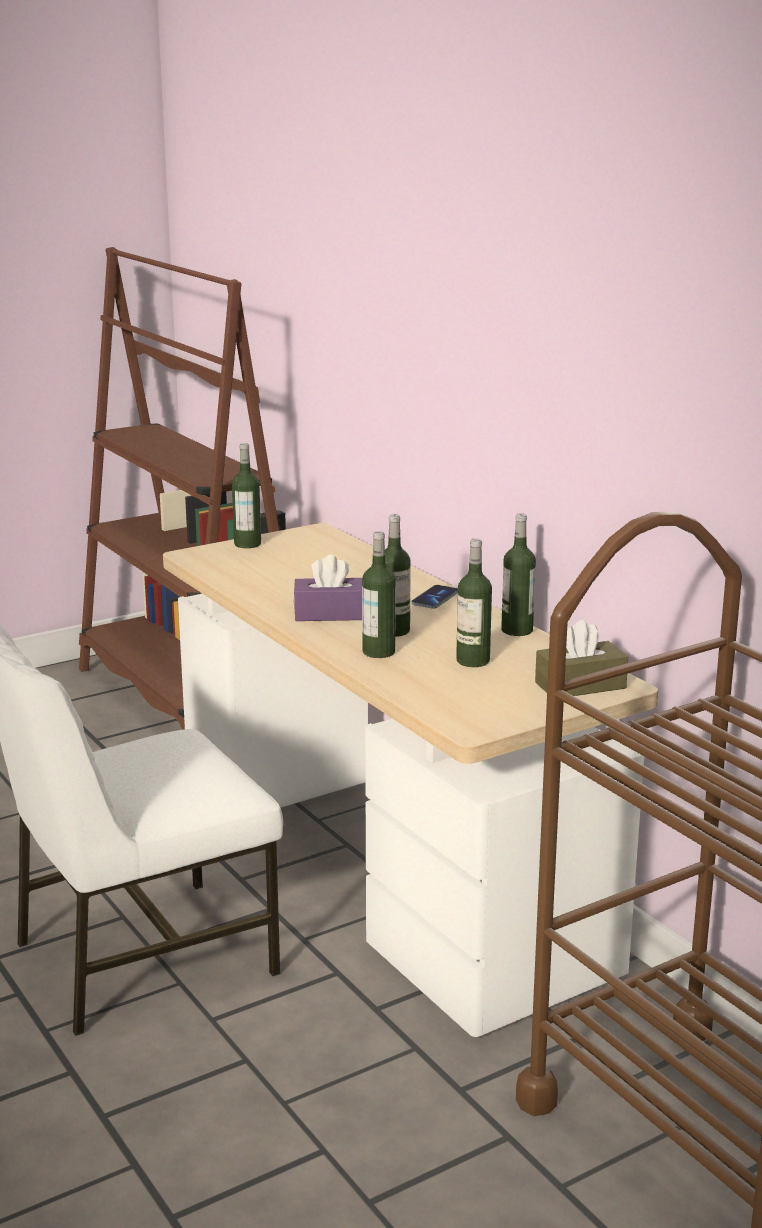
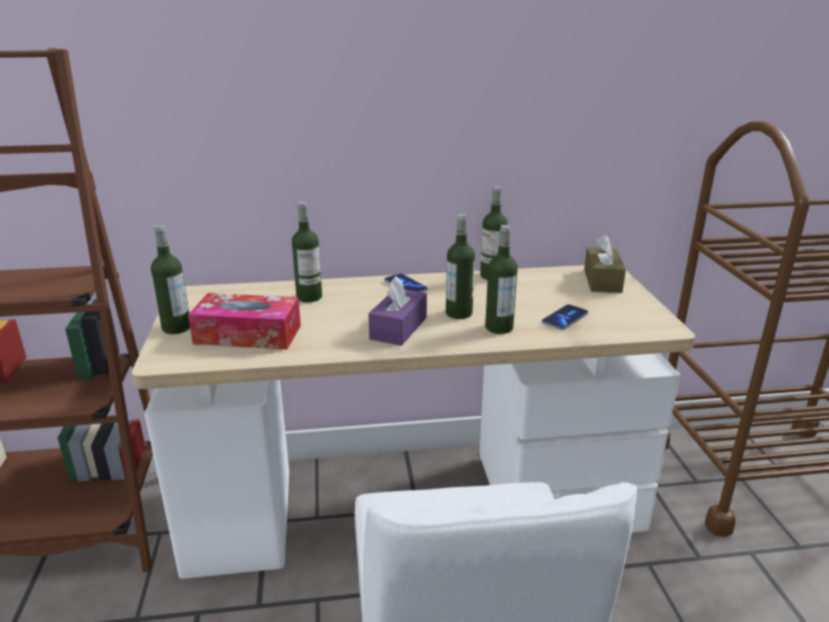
camera: 65 degrees left, 5 degrees up
bottle [456,538,492,667] -> bottle moved to [292,202,322,302]
none -> tissue box [188,293,301,349]
none -> phone [542,304,588,330]

